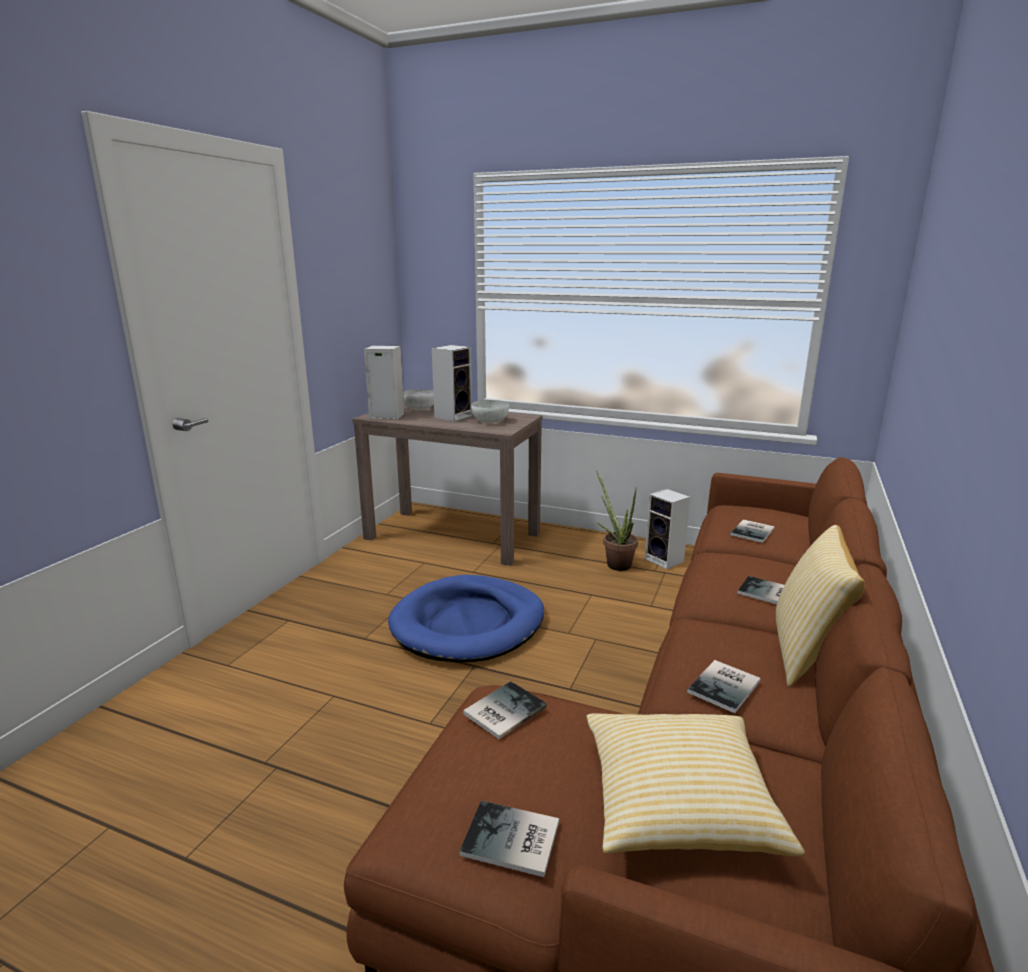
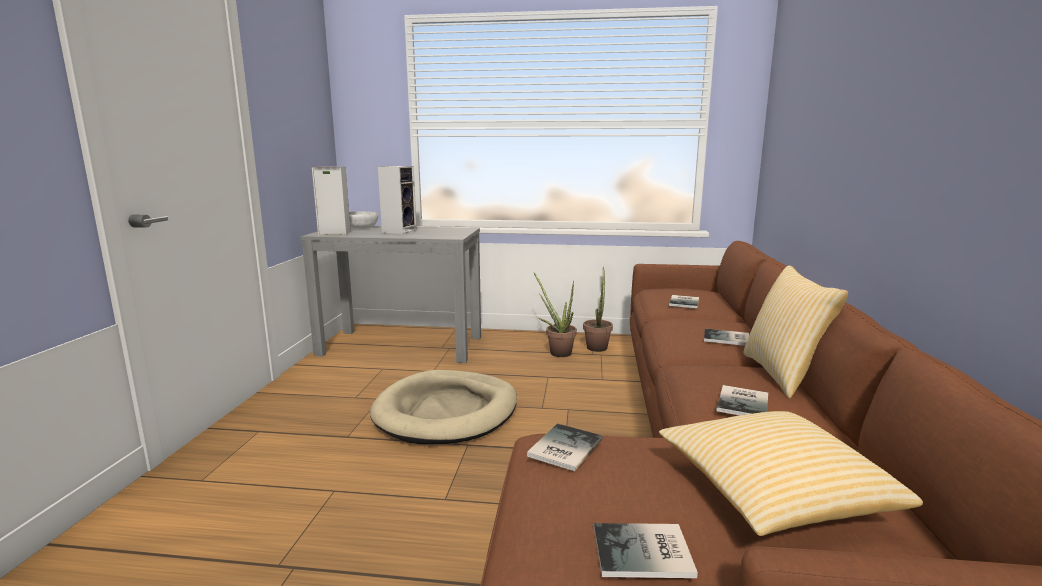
camera: 15 degrees left, 5 degrees down
brown console table [352,404,543,566] -> grey console table [300,226,481,363]
blue dog bed [388,575,544,663] -> beige dog bed [370,370,517,444]
white bowl [471,400,509,423] -> none
speaker [645,489,690,569] -> potted plant [583,267,613,352]

